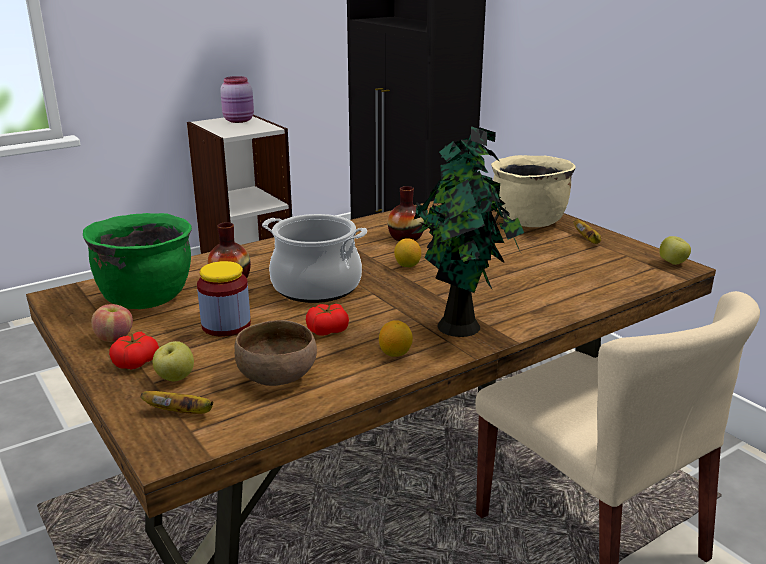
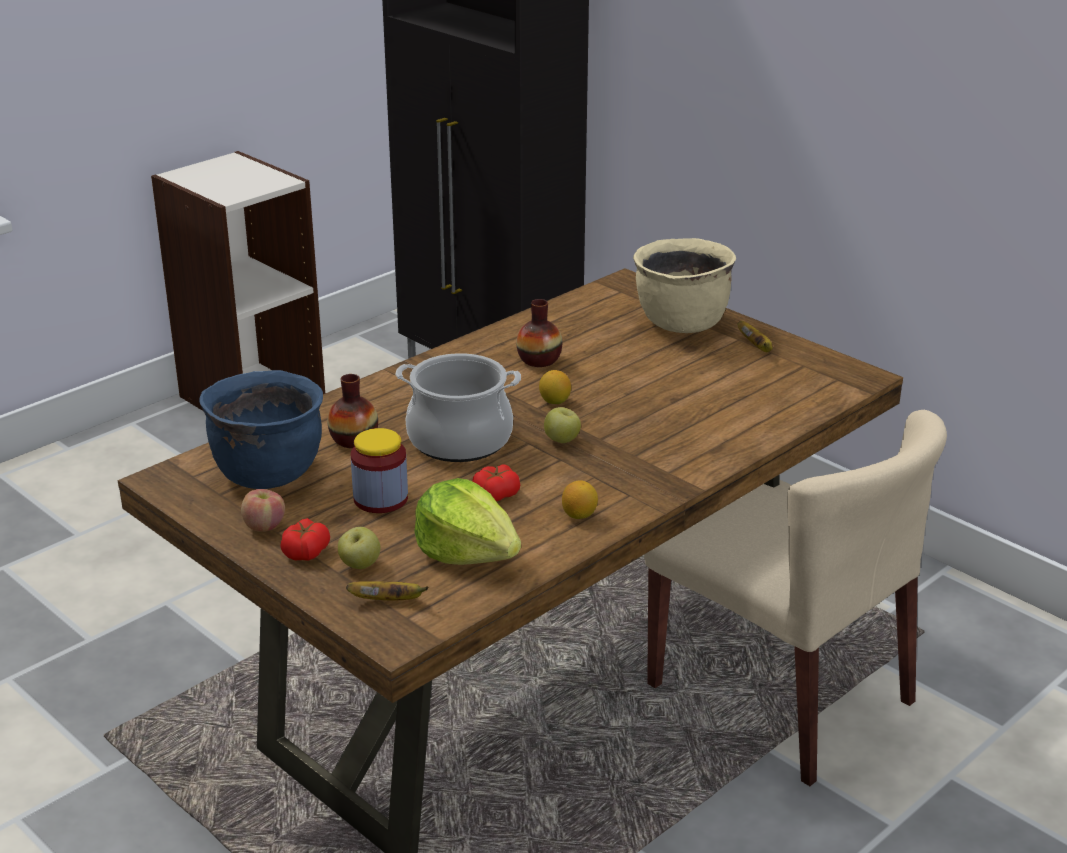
camera: 10 degrees left, 5 degrees up
green cooking pot [83,213,192,309] -> blue cooking pot [199,370,323,489]
pink jar [220,76,254,123] -> none
brown bowl [234,320,317,386] -> lettuce [414,478,521,565]
potted plant [412,126,524,337] -> none
apple [659,236,691,265] -> apple moved to [544,407,581,443]

